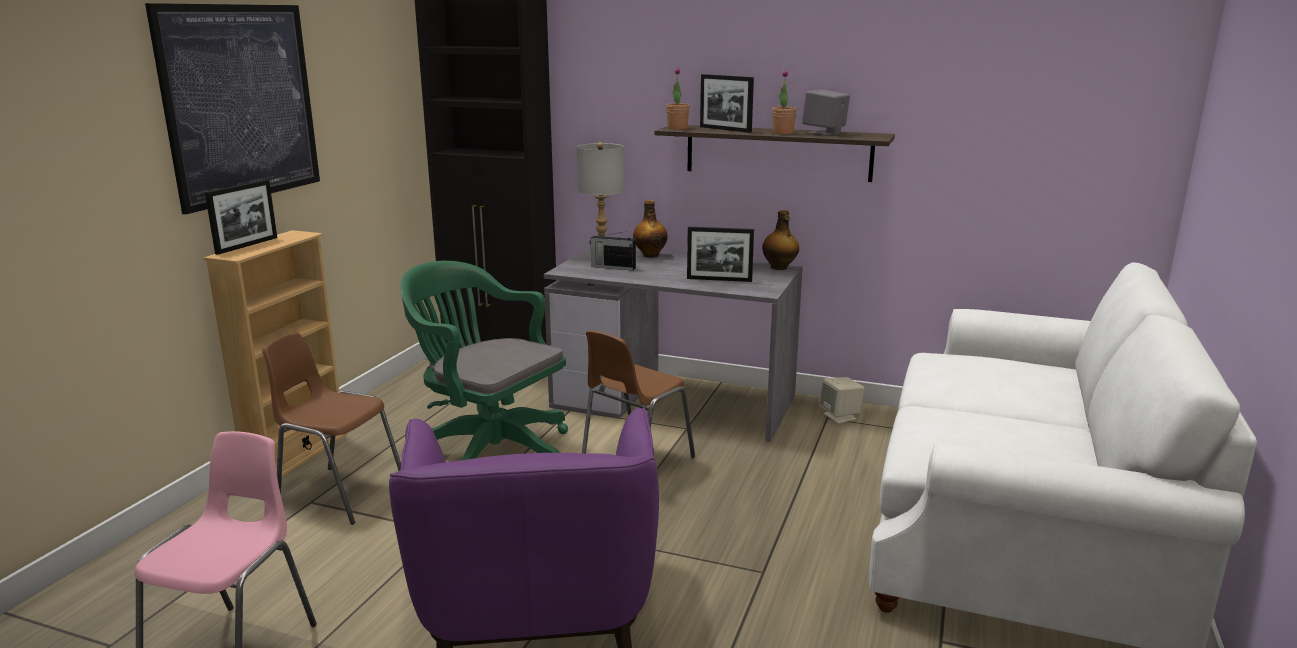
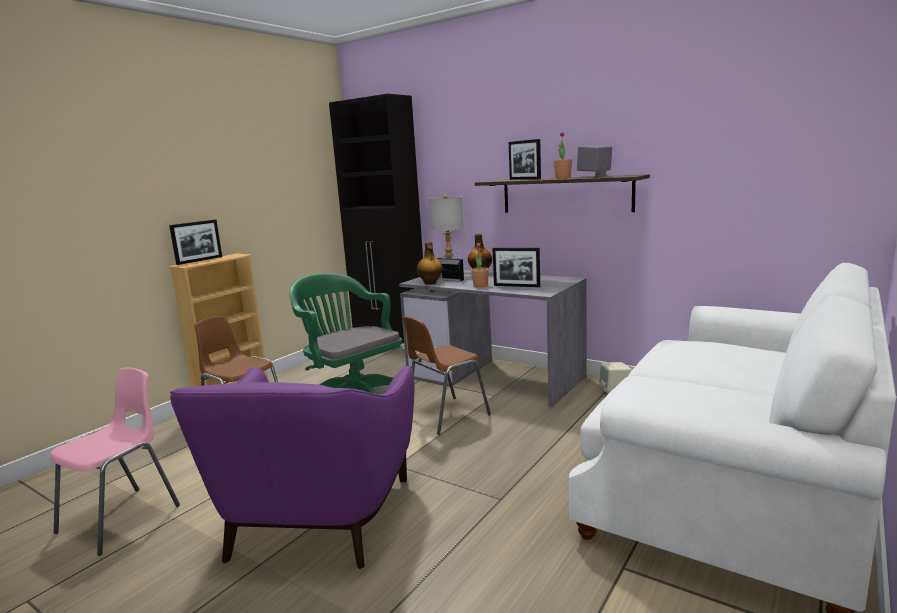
camera: 15 degrees right, 5 degrees down
picture [145,3,320,214] -> none
potted plant [666,67,690,130] -> potted plant moved to [471,243,489,288]
bottle [762,210,799,270] -> bottle moved to [417,242,443,285]

